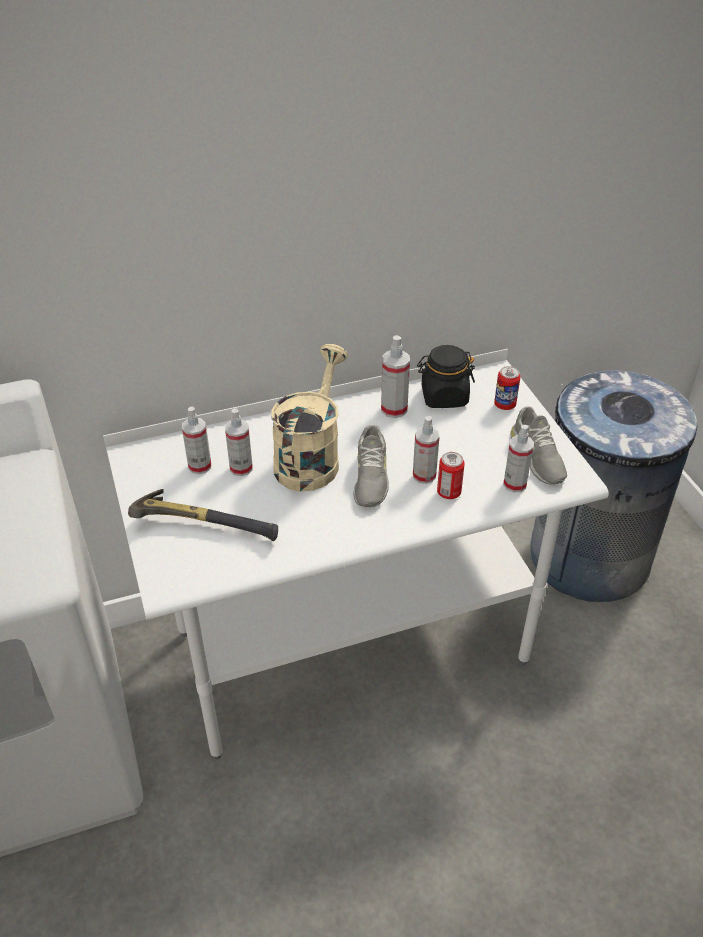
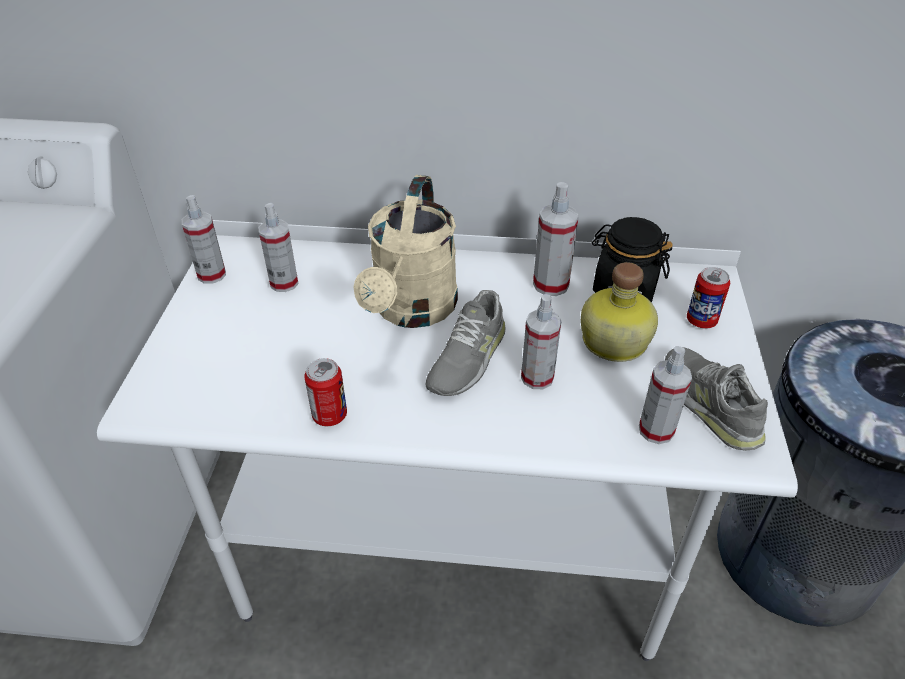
camera: 25 degrees right, 0 degrees up
hammer [128,489,278,541] -> none
spray bottle [225,408,253,476] -> spray bottle moved to [182,195,226,284]
beige watering can [271,344,348,491] -> beige watering can turned 150 degrees clockwise [353,175,458,328]
can [437,452,465,499] -> can moved to [304,358,347,426]
grey shoe [510,407,567,485] -> grey shoe turned 150 degrees clockwise [665,347,768,451]
none -> bottle [581,262,658,362]

